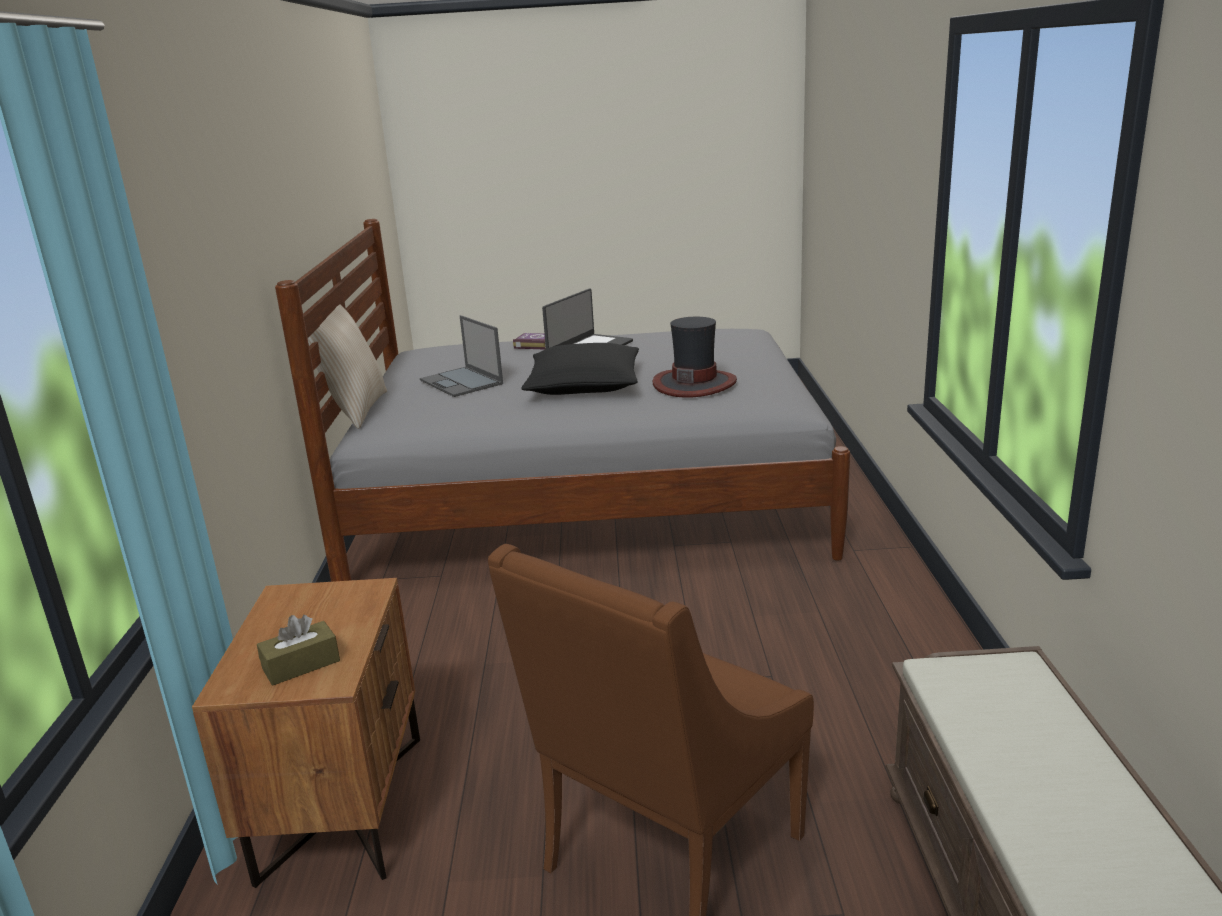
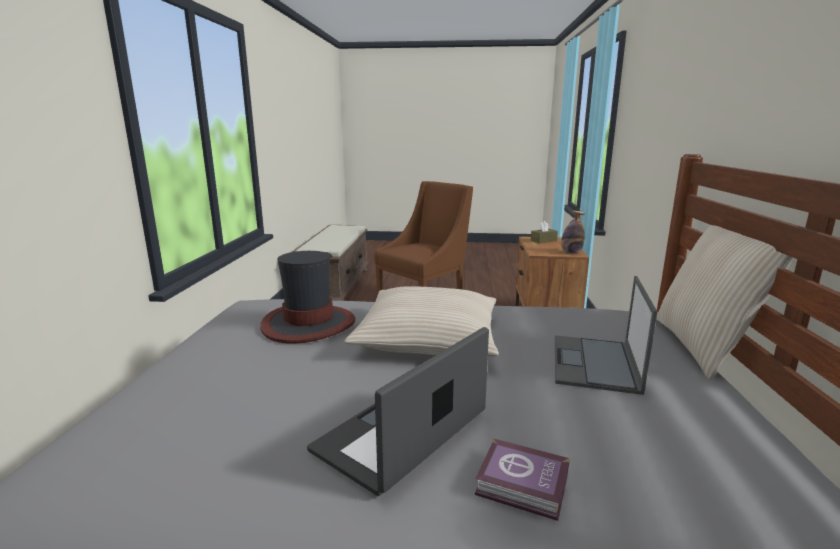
camera: 175 degrees left, 5 degrees down
laptop [420,315,503,397] -> laptop turned 135 degrees counterclockwise [555,276,657,395]
black pillow [522,343,639,395] -> beige pillow [344,286,499,356]
none -> bottle [561,211,585,254]

